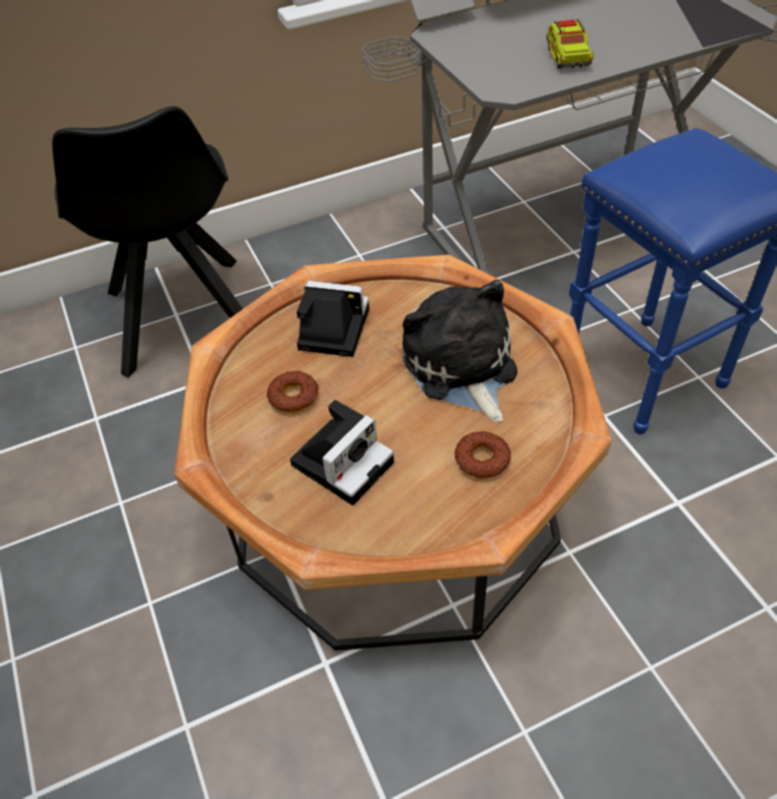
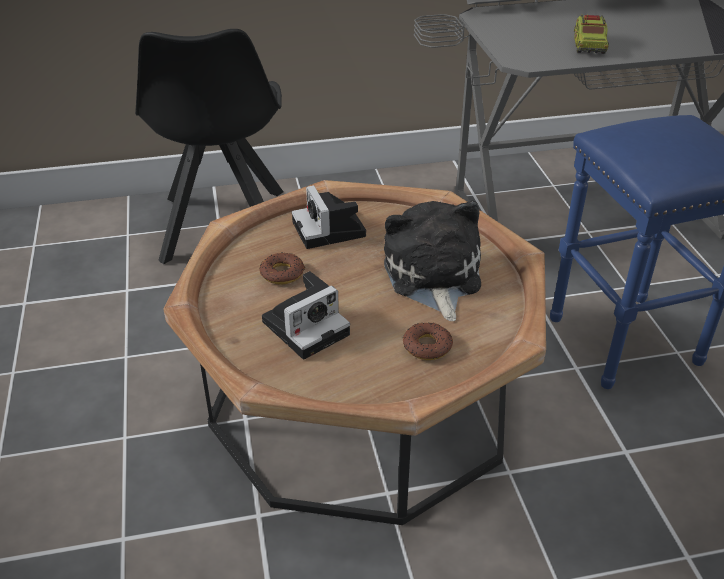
camera: 10 degrees right, 10 degrees down
camera [297,281,369,357] -> camera turned 135 degrees counterclockwise [292,185,366,249]

